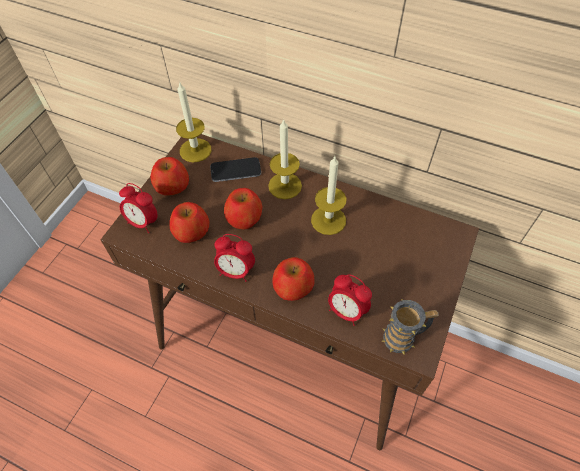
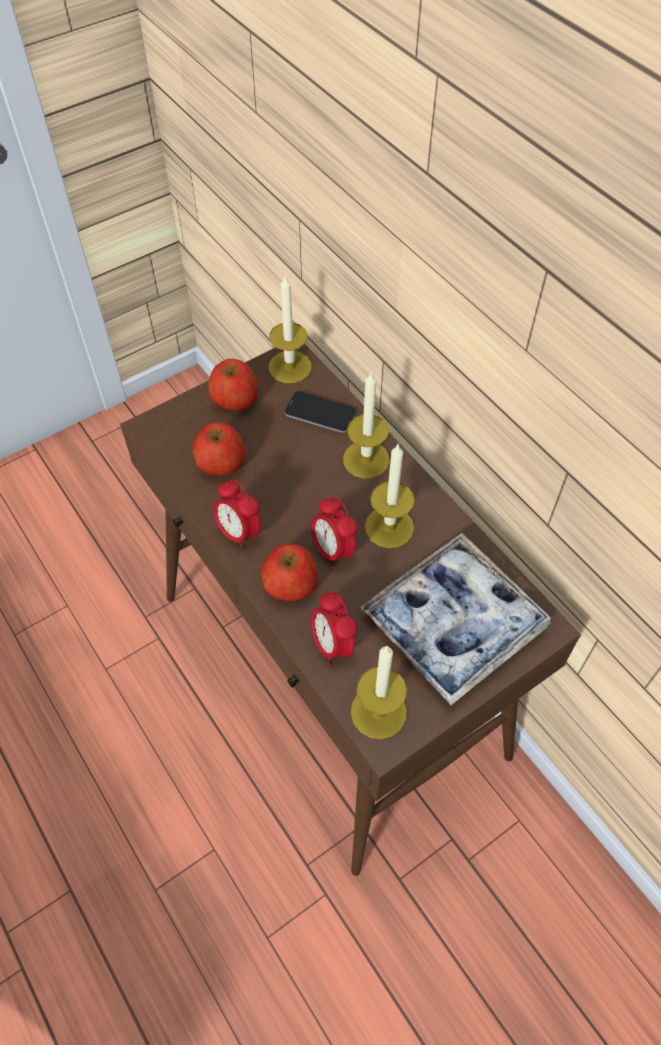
camera: 30 degrees right, 0 degrees up
alarm clock [119,183,158,233] -> alarm clock moved to [311,497,358,569]
apple [224,188,263,230] -> none
mug [381,299,439,355] -> candle [351,645,407,739]
none -> tray [360,533,551,705]

